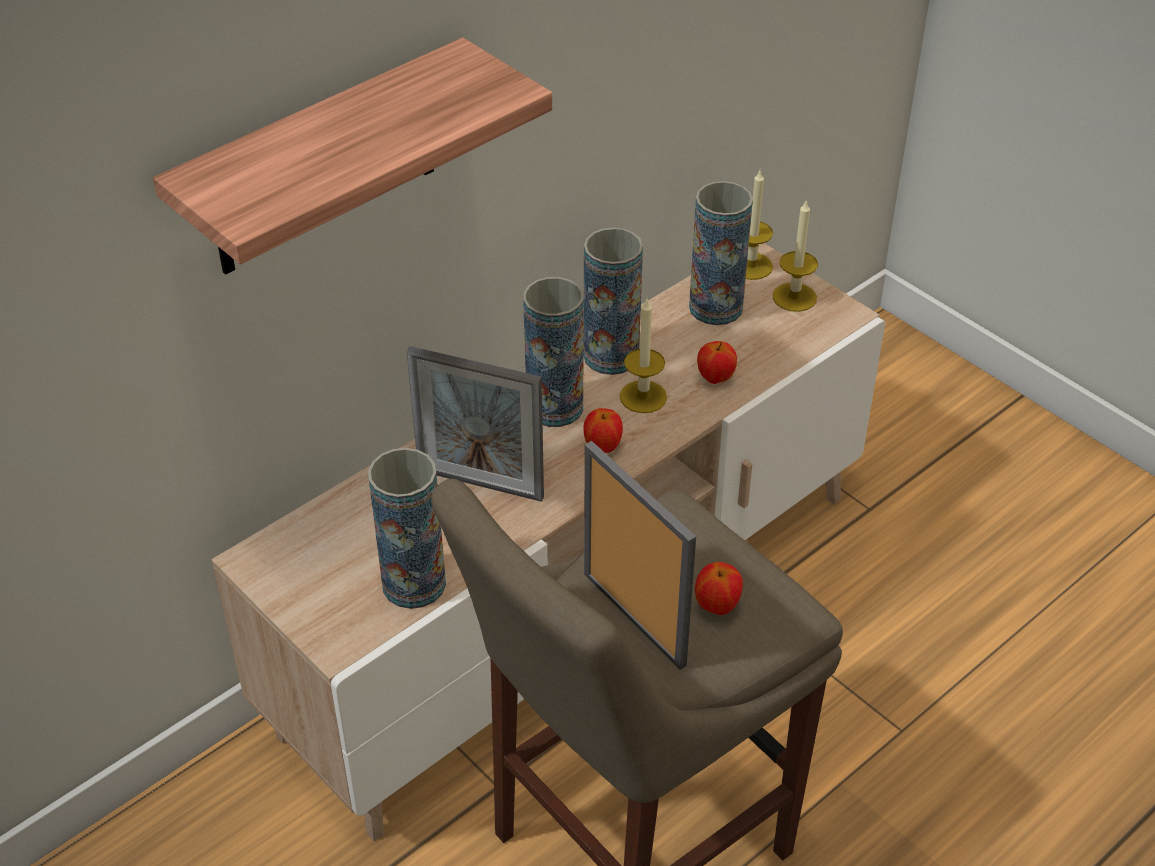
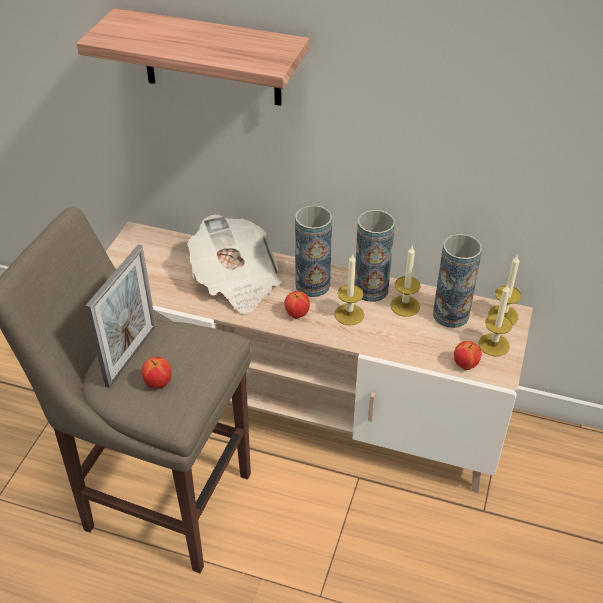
camera: 60 degrees right, 0 degrees up
vase [368,448,446,609] -> none
picture frame [407,346,544,502] -> newspaper [187,214,281,314]
apple [697,341,737,384] -> apple moved to [454,341,482,370]
none -> candle [390,246,421,317]

